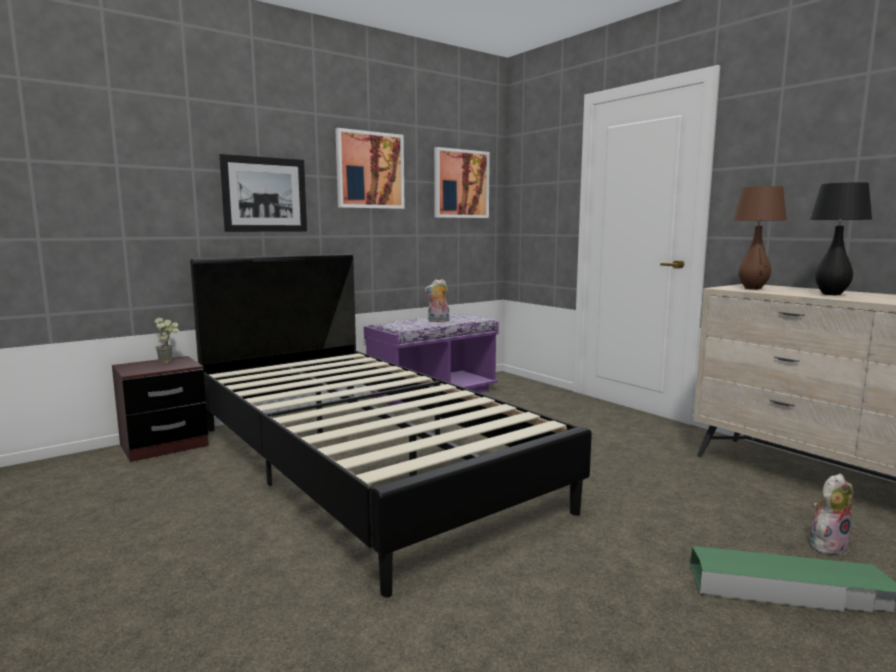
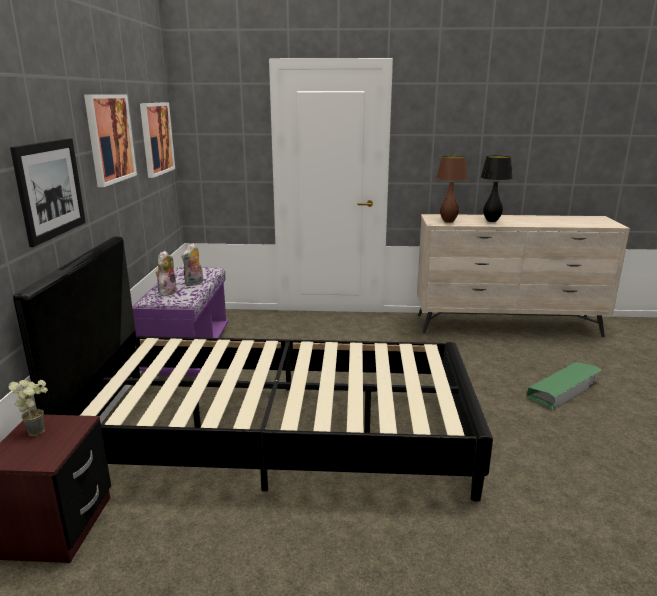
camera: 50 degrees left, 10 degrees up
plush toy [811,474,854,557] -> plush toy moved to [156,251,177,296]

